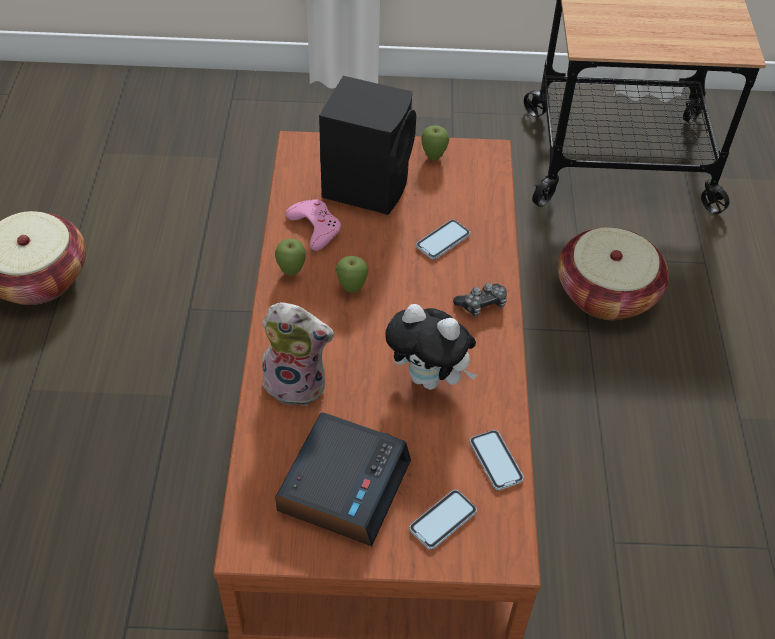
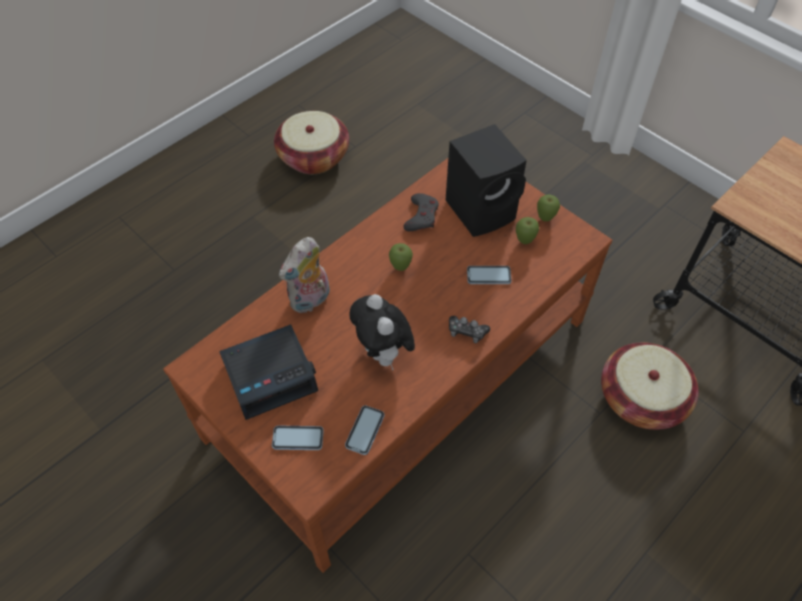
camera: 45 degrees right, 5 degrees up
plush toy [262,302,334,406] -> plush toy turned 75 degrees clockwise [279,237,330,313]
apple [275,239,306,276] -> apple moved to [516,217,539,244]
pink game controller [286,199,341,251] -> grey game controller [404,193,439,231]

